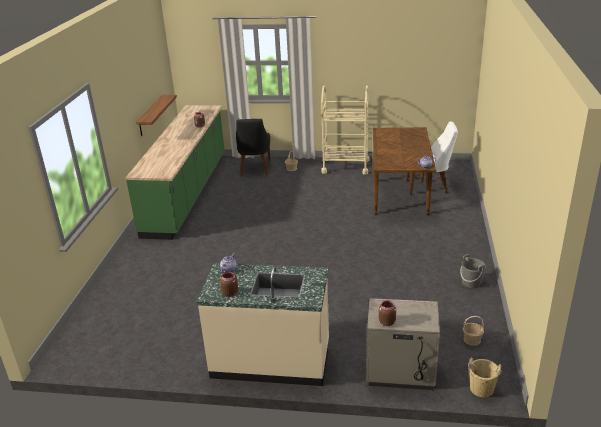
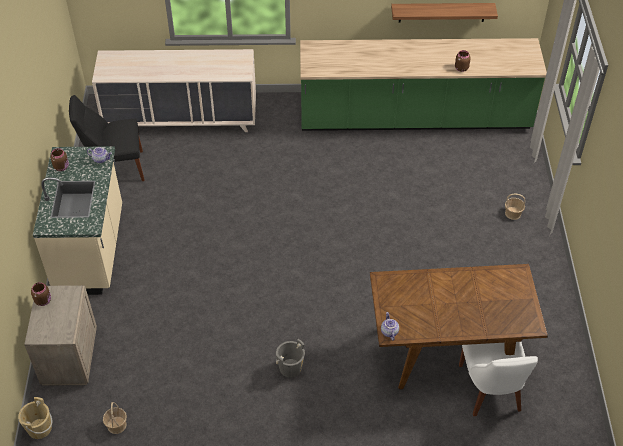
camera: 80 degrees right, 20 degrees up
black chair [236,119,270,176] -> black chair moved to [69,95,145,181]
beige cart [321,86,370,175] -> none
grey bucket [460,254,486,288] -> grey bucket moved to [276,339,305,378]
none -> beige dresser [92,49,256,132]

